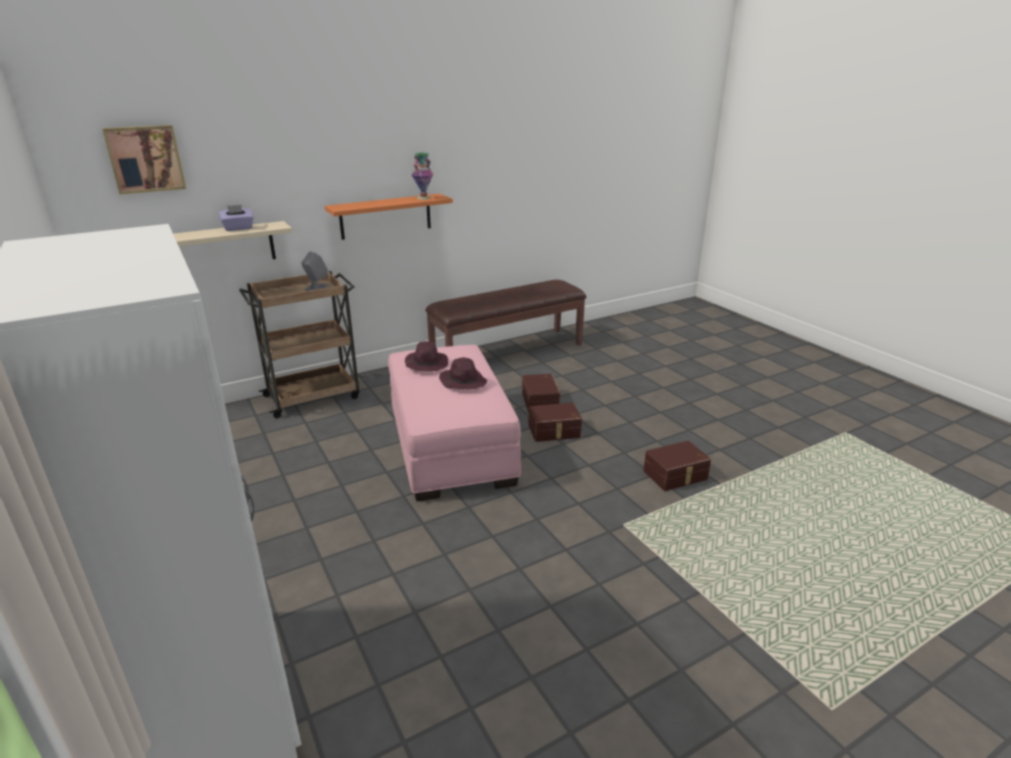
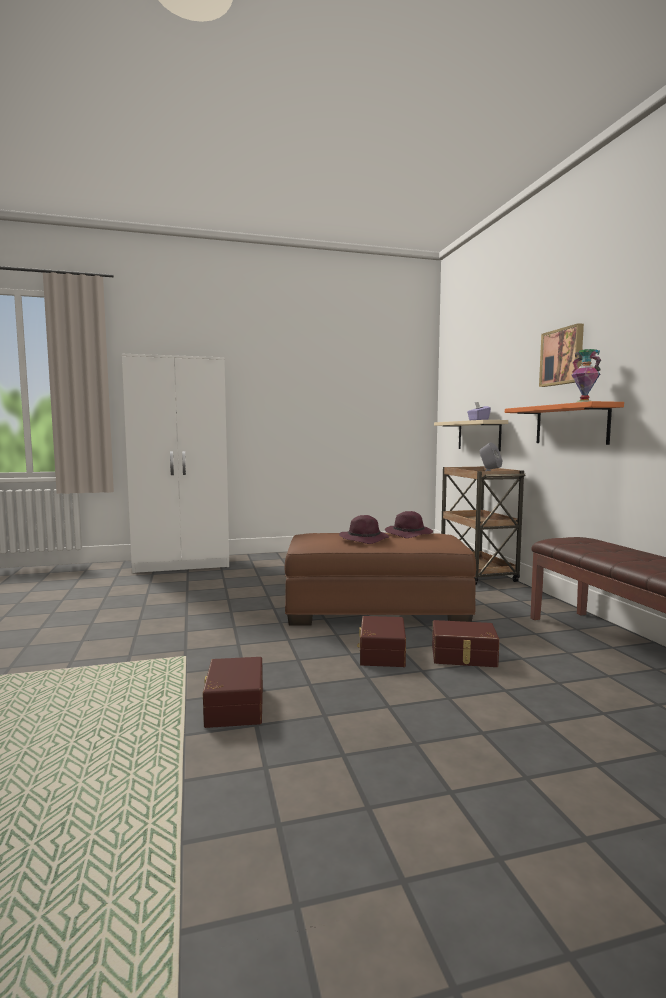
camera: 105 degrees right, 20 degrees down
picture [102,125,186,195] -> picture moved to [539,323,584,387]
pink ottoman [388,345,521,501] -> brown ottoman [284,533,476,626]

